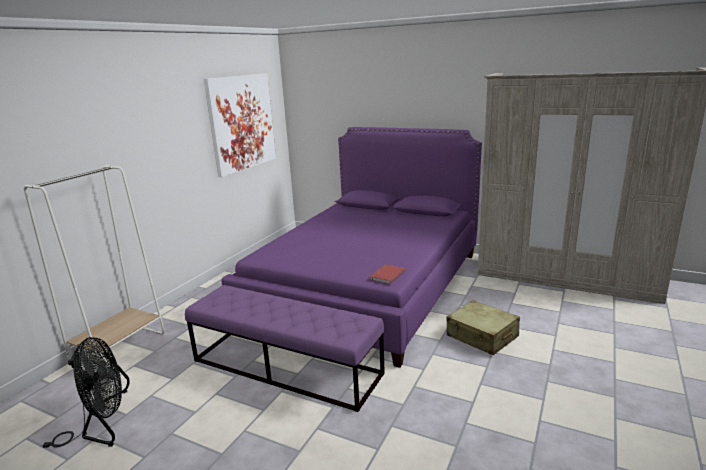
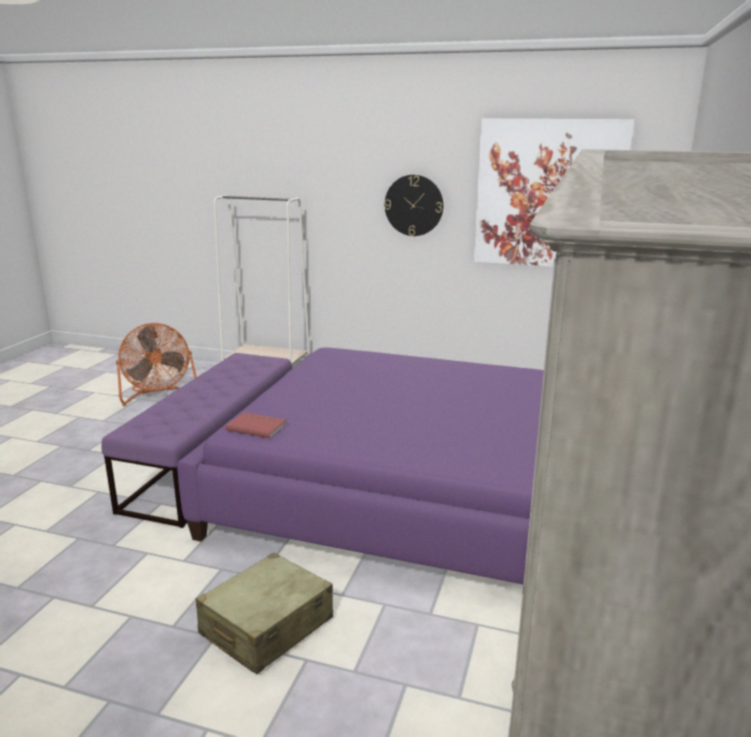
camera: 80 degrees right, 0 degrees up
black fan [42,337,130,448] -> orange fan [116,323,197,406]
none -> wall clock [384,174,443,236]

